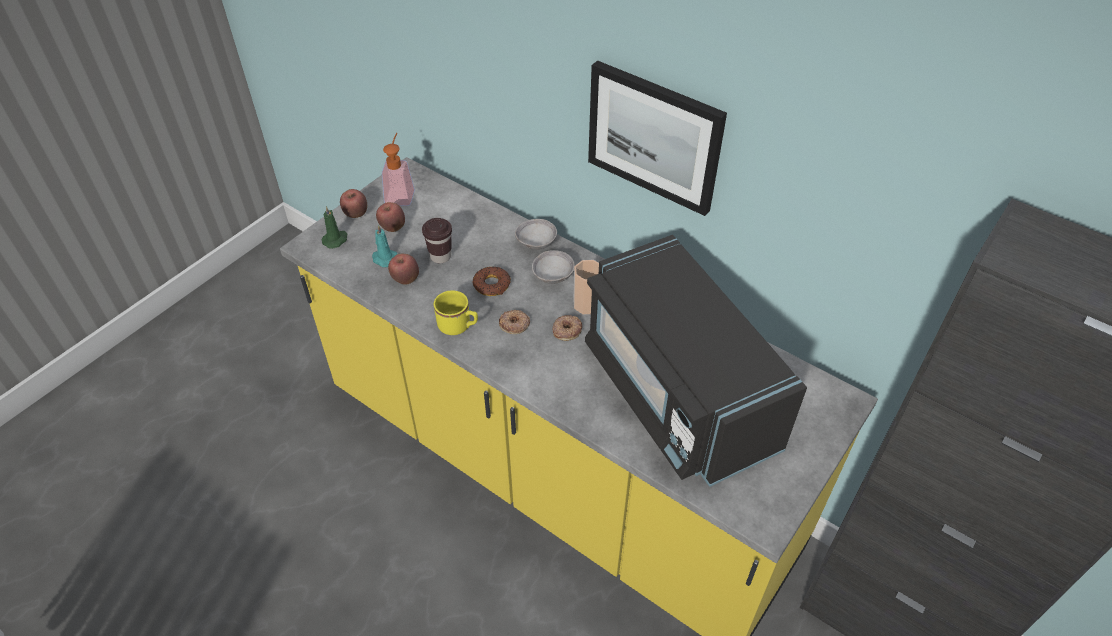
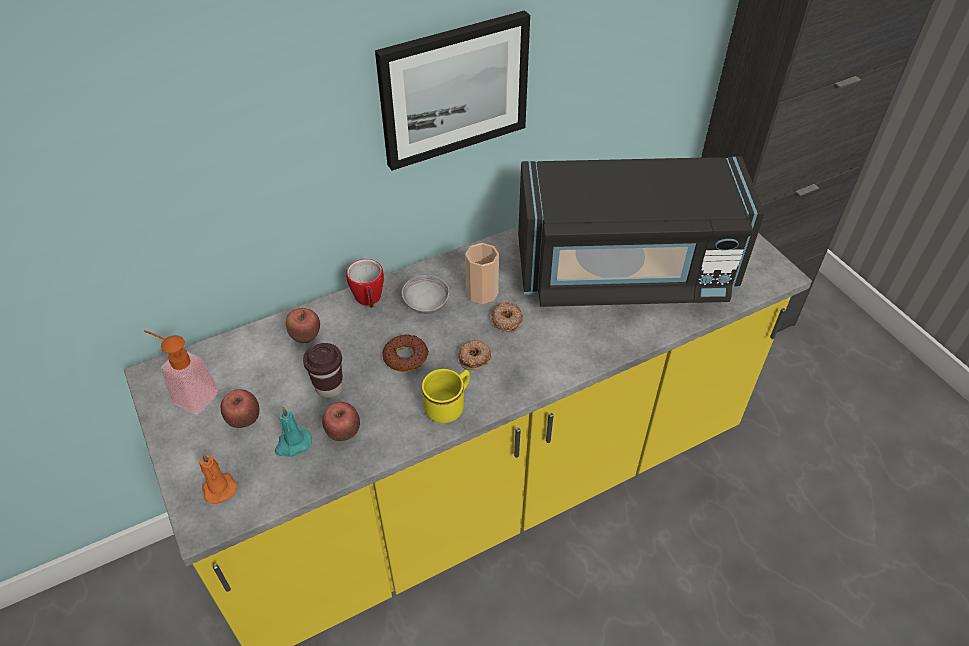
camera: 65 degrees left, 0 degrees up
green candle [322,206,347,249] -> orange candle [199,453,237,504]
apple [340,189,367,218] -> apple moved to [286,308,320,343]
grey bowl [515,219,557,250] -> mug [346,259,384,308]

